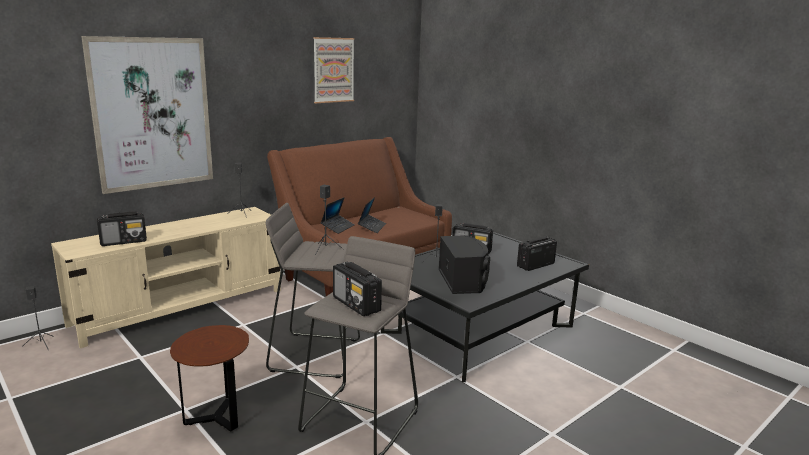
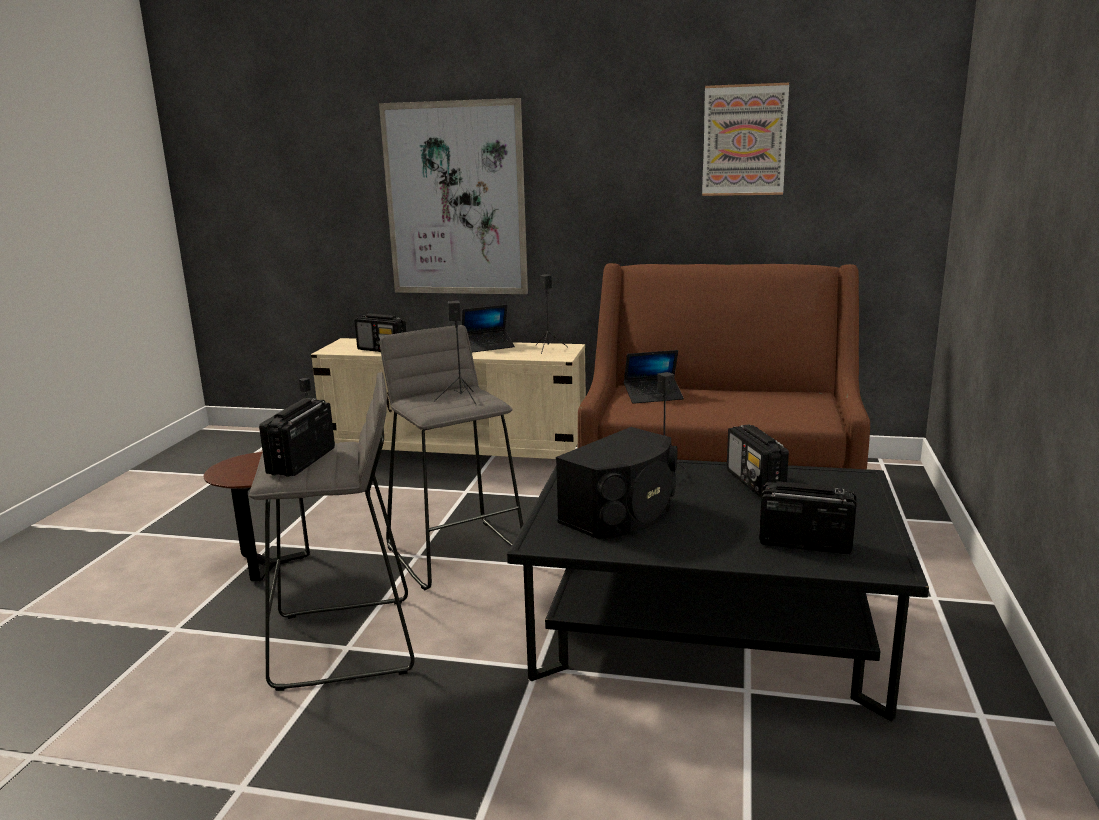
camera: 55 degrees right, 0 degrees up
laptop [358,197,386,233] -> laptop moved to [462,304,515,353]

